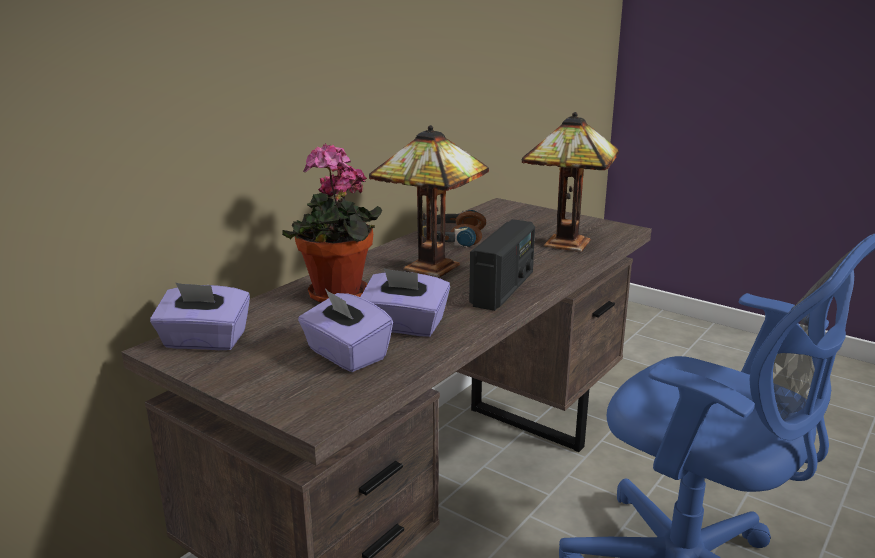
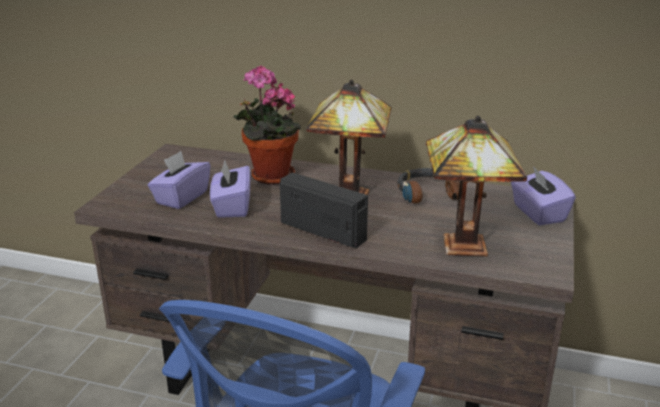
camera: 70 degrees right, 5 degrees up
purple tissue box [150,283,250,350] -> purple tissue box moved to [511,166,576,225]
radio [469,219,535,311] -> radio turned 150 degrees counterclockwise [280,172,368,248]

